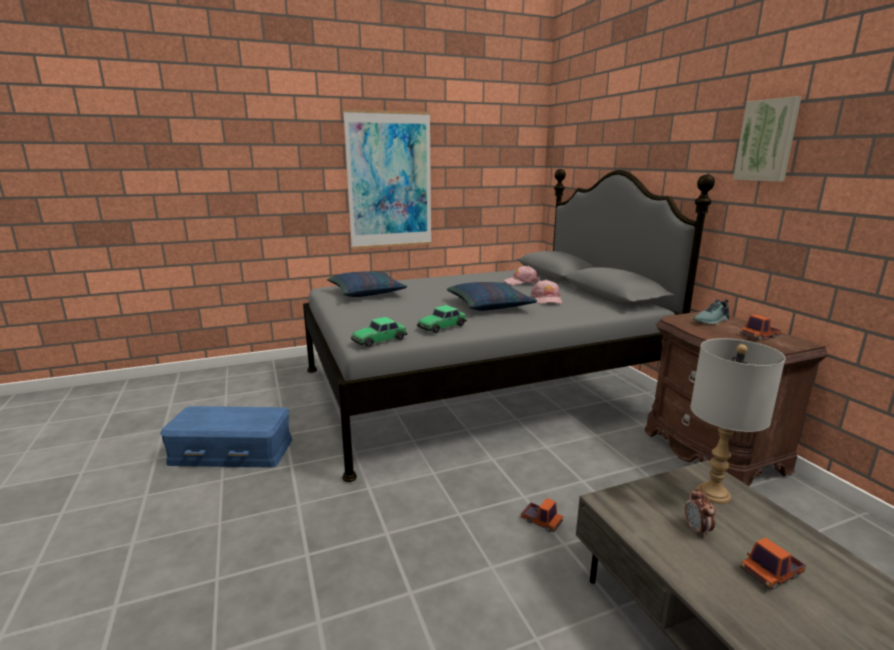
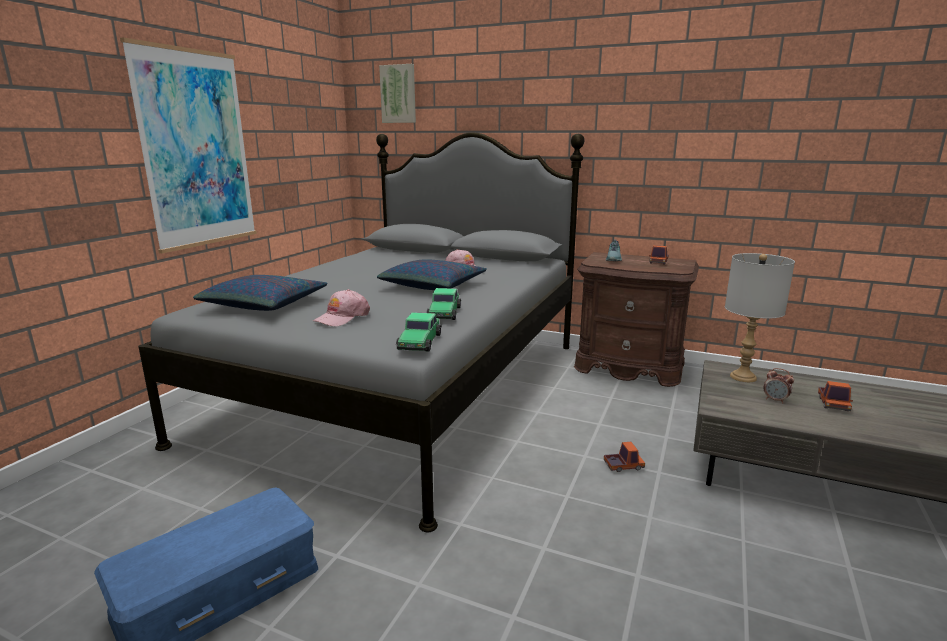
camera: 45 degrees left, 0 degrees up
pink cap [503,266,540,285] -> pink cap moved to [313,289,370,326]
picture [733,96,801,182] -> picture moved to [379,64,416,123]

